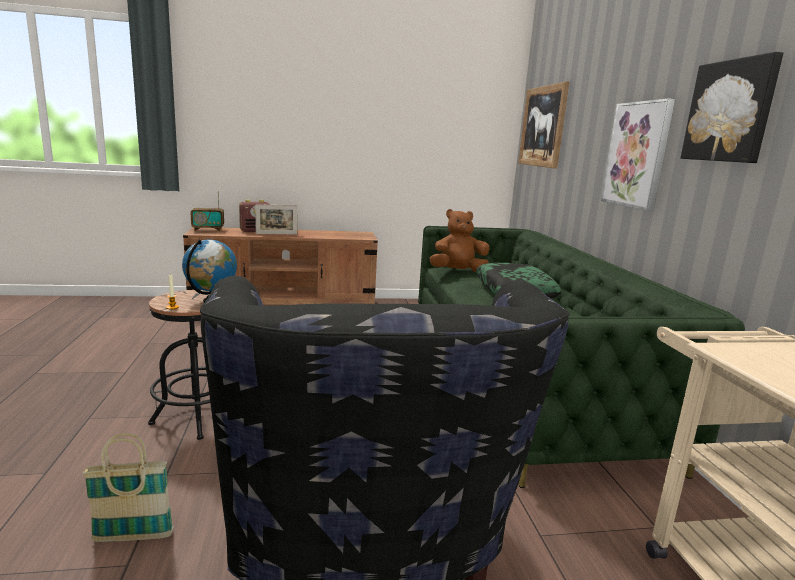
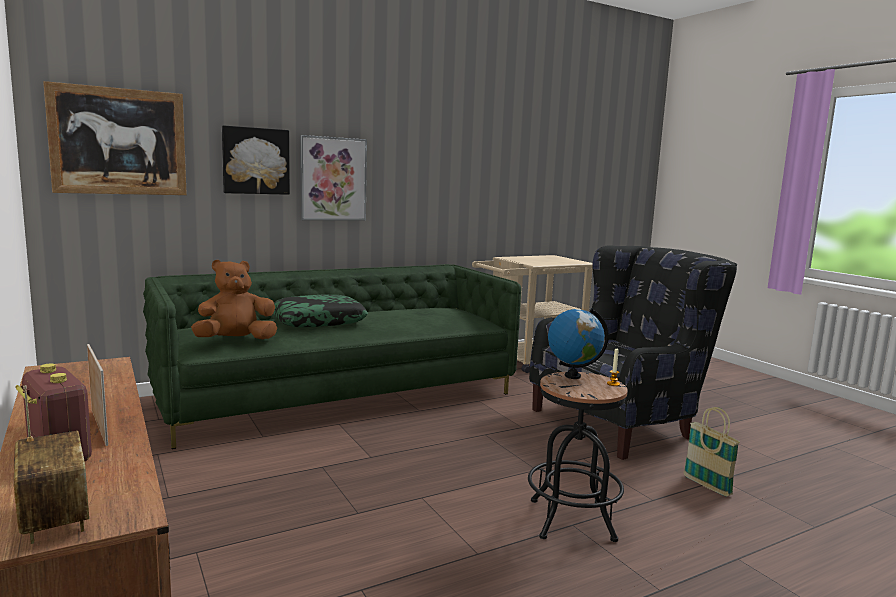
camera: 110 degrees left, 5 degrees down
brown plush toy [430,209,489,272] -> brown plush toy turned 90 degrees clockwise [191,260,277,339]
picture [681,52,783,163] -> picture moved to [222,126,290,195]

